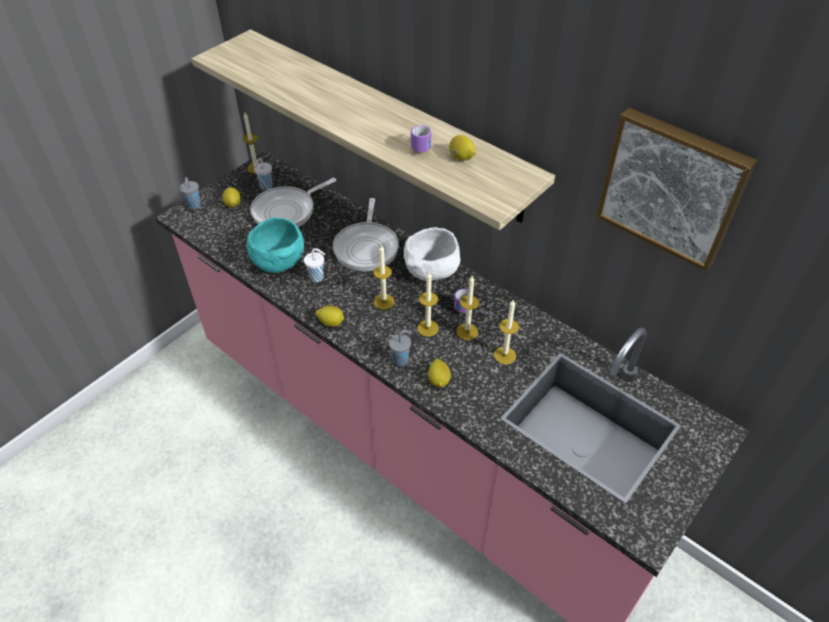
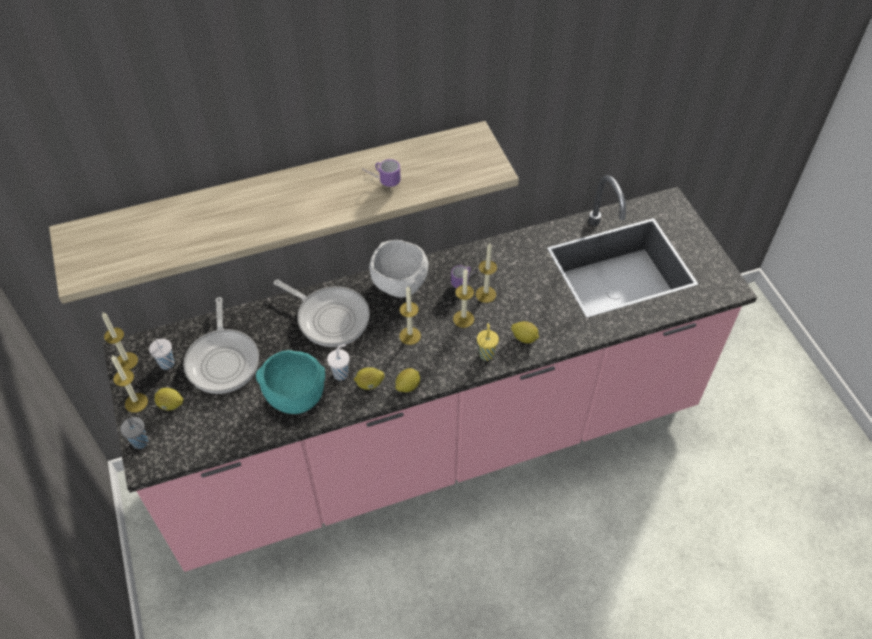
camera: 60 degrees left, 5 degrees up
grey cup [389,330,412,366] -> yellow cup [477,323,499,361]
lemon [449,135,476,161] -> lemon moved to [354,367,384,390]
candle [494,299,519,364] -> candle moved to [111,355,148,413]
picture [596,108,758,271] -> none

